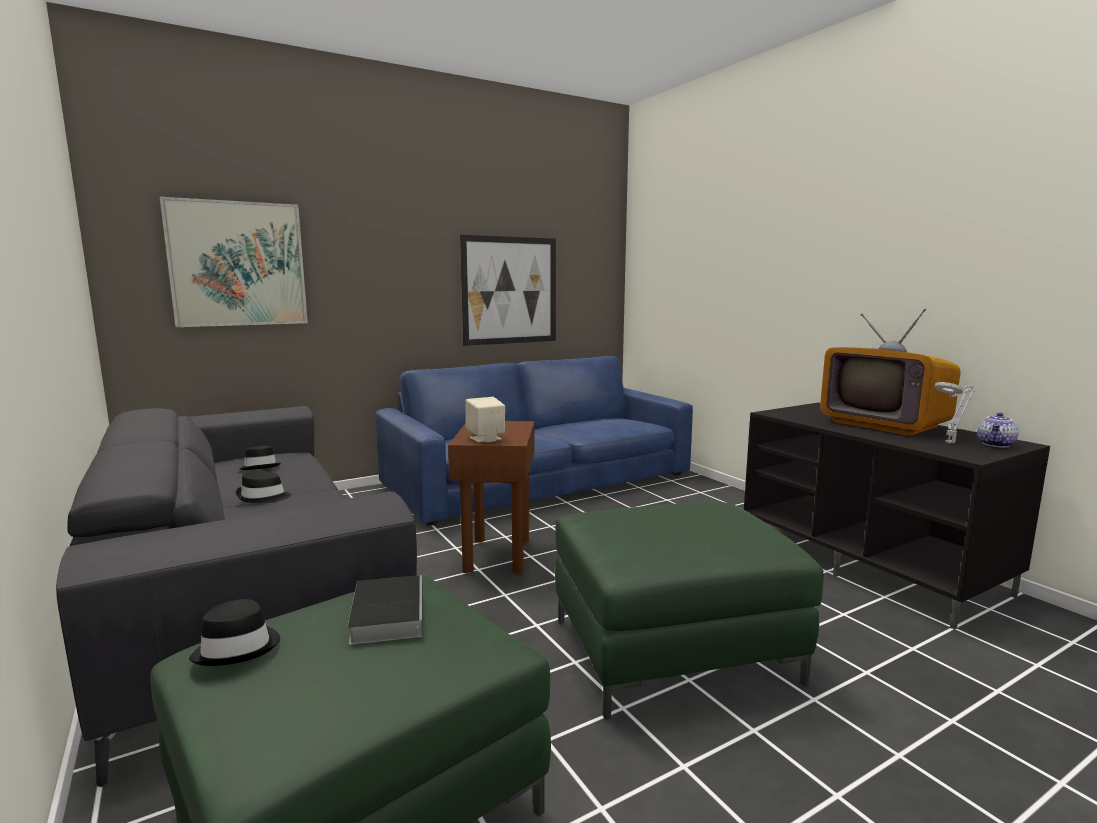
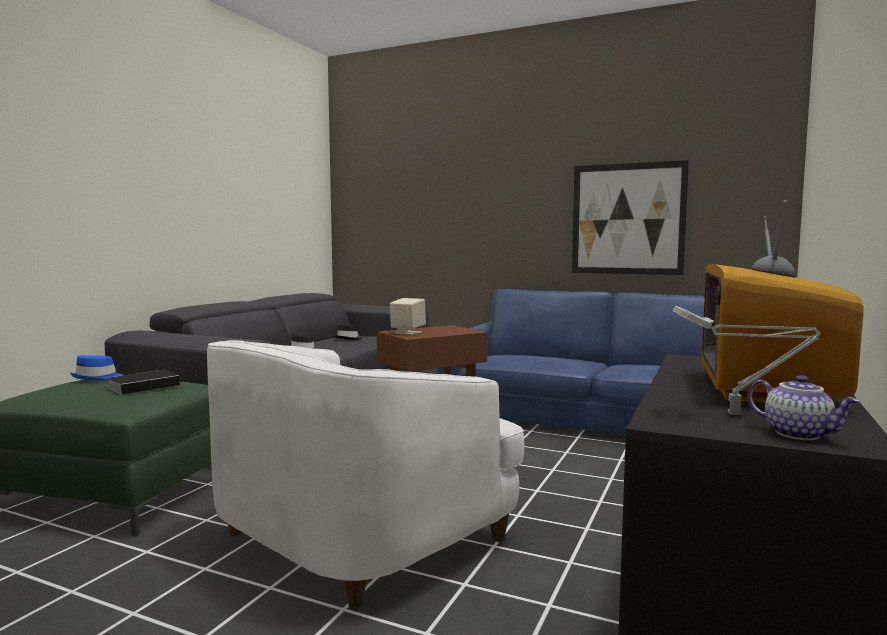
camera: 55 degrees right, 5 degrees down
picture [160,197,308,327] -> none
black hat [189,599,280,666] -> blue hat [70,355,123,380]
green ottoman [555,502,824,720] -> white armchair [207,340,524,610]
teapot [977,412,1019,448] -> teapot turned 135 degrees counterclockwise [748,375,860,440]

